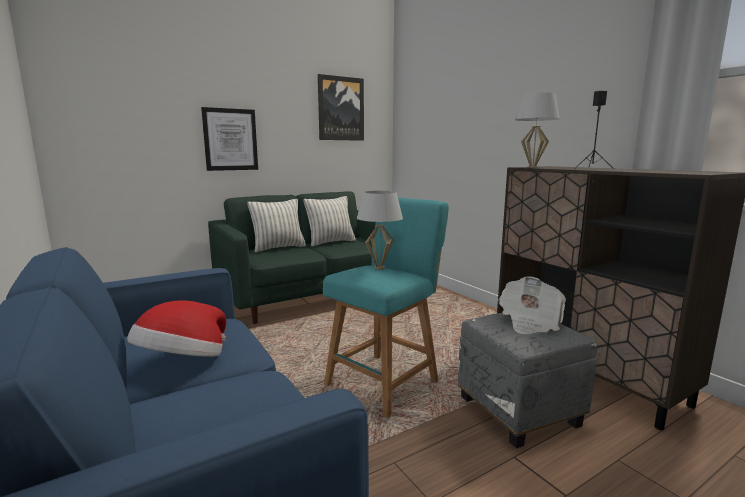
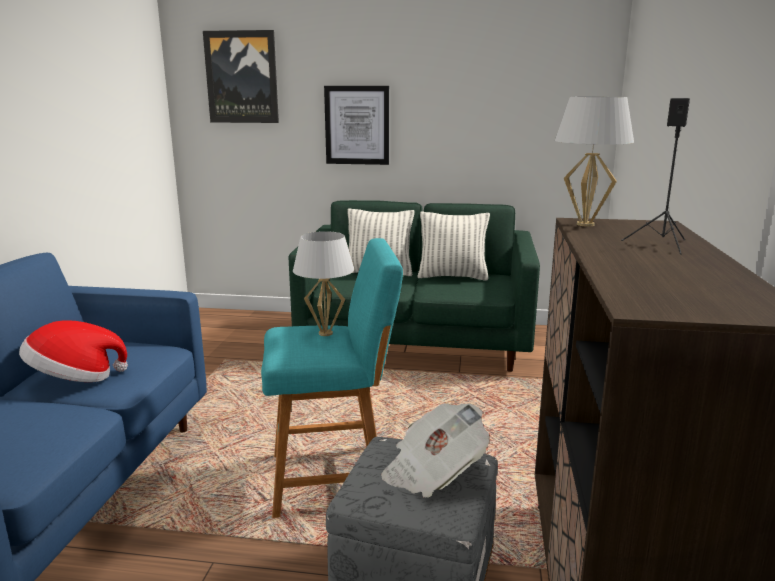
camera: 40 degrees right, 5 degrees up
picture [318,74,364,141] -> picture moved to [203,30,279,123]

